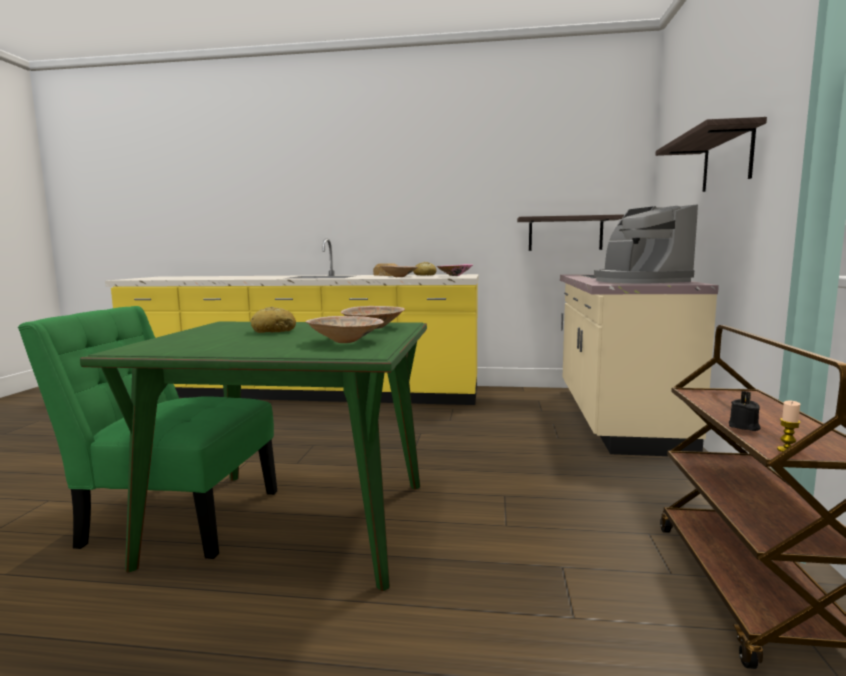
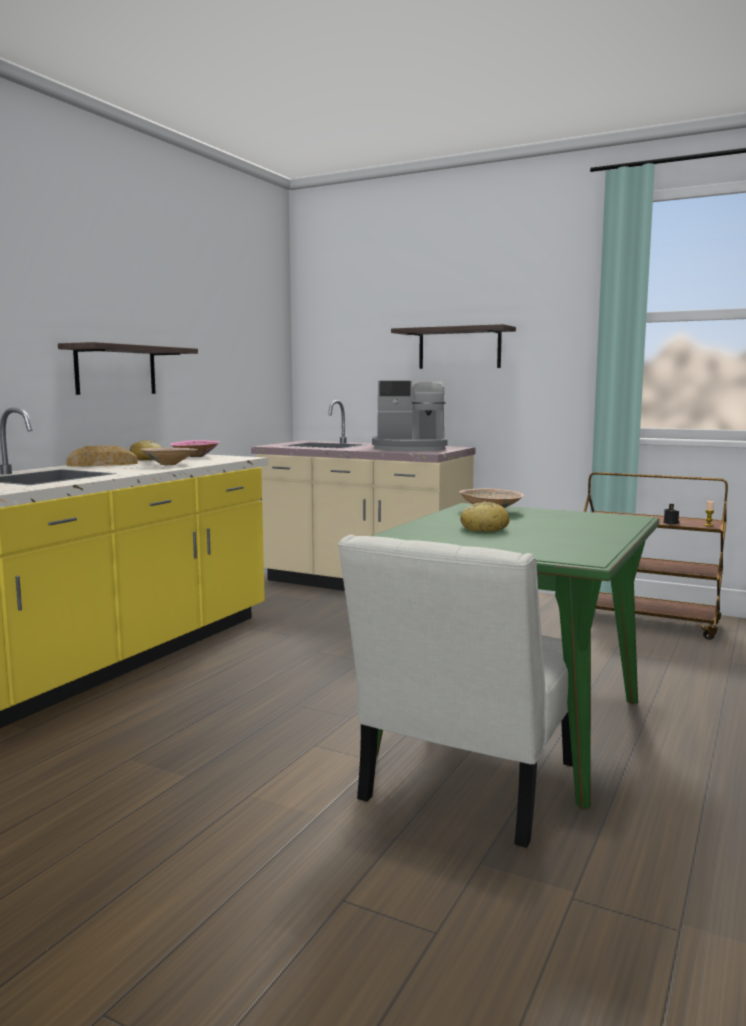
camera: 70 degrees left, 0 degrees up
green chair [18,306,277,559] -> white chair [338,535,573,848]
beige bowl [305,316,384,343] -> none
shelf [517,214,624,251] -> shelf moved to [58,342,198,395]

